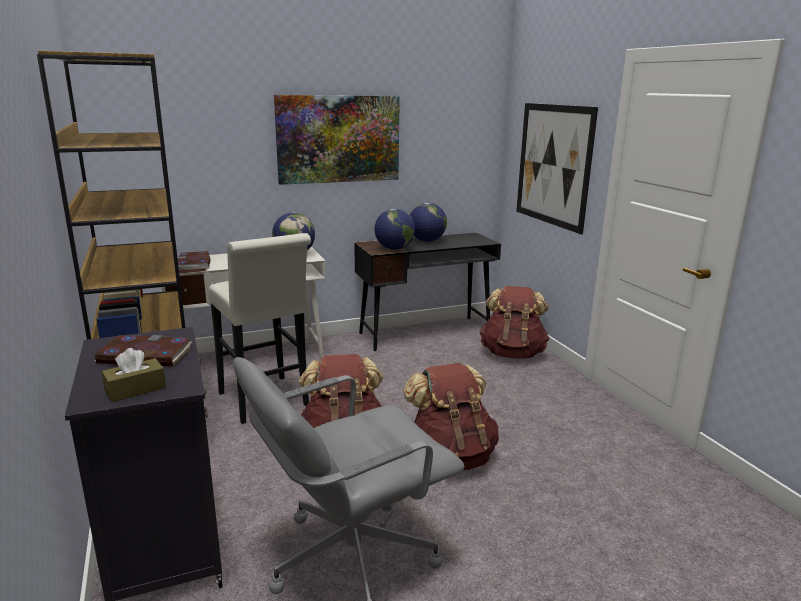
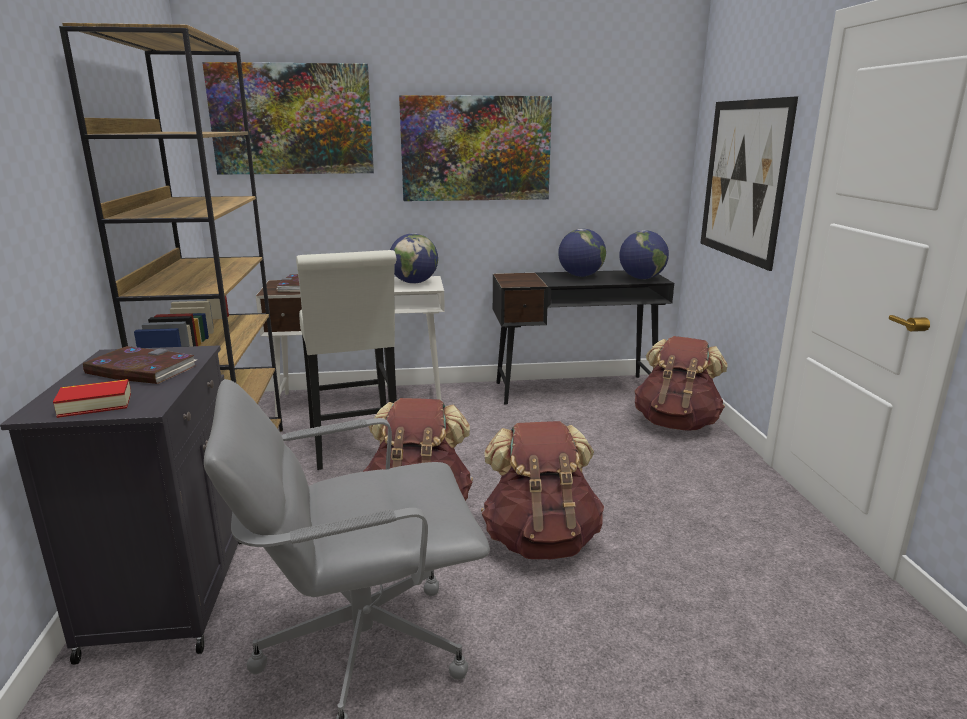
camera: 15 degrees right, 0 degrees up
brown tissue box [102,348,166,402] -> book [53,379,131,418]
globe [374,209,415,250] -> globe moved to [619,230,669,279]
none -> picture [202,62,374,175]

